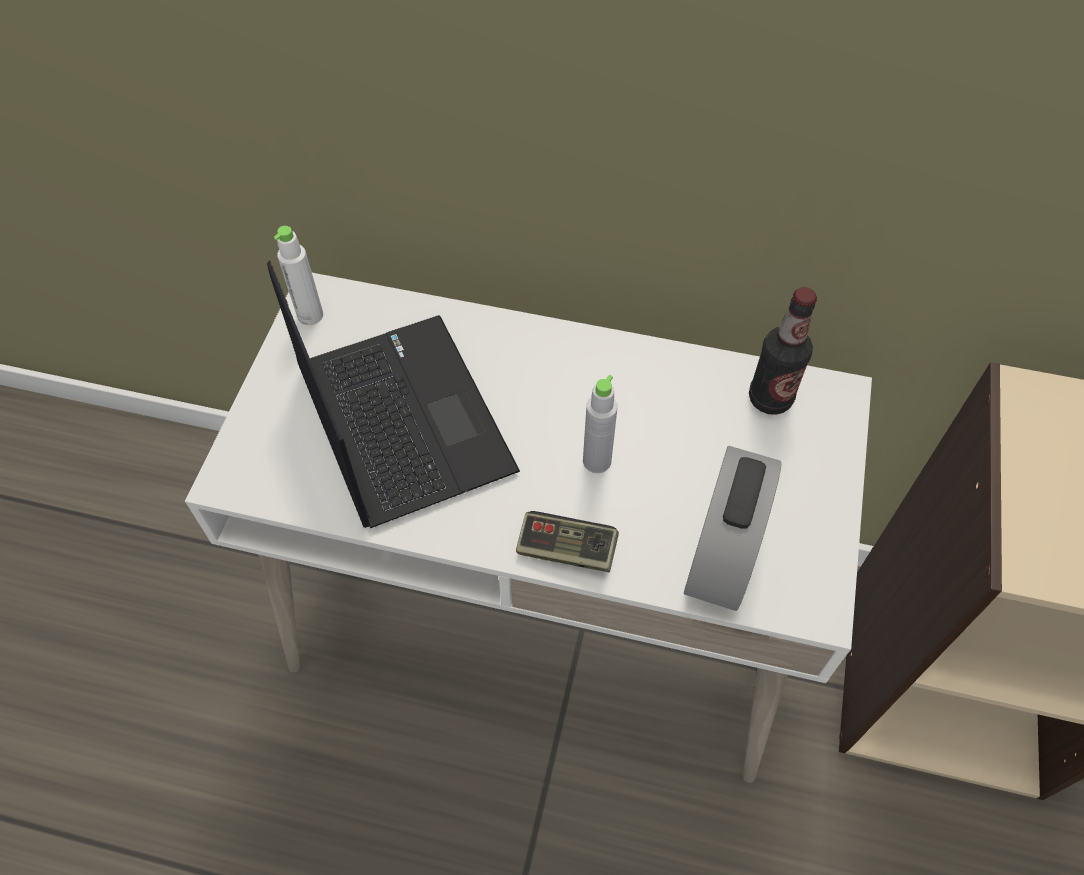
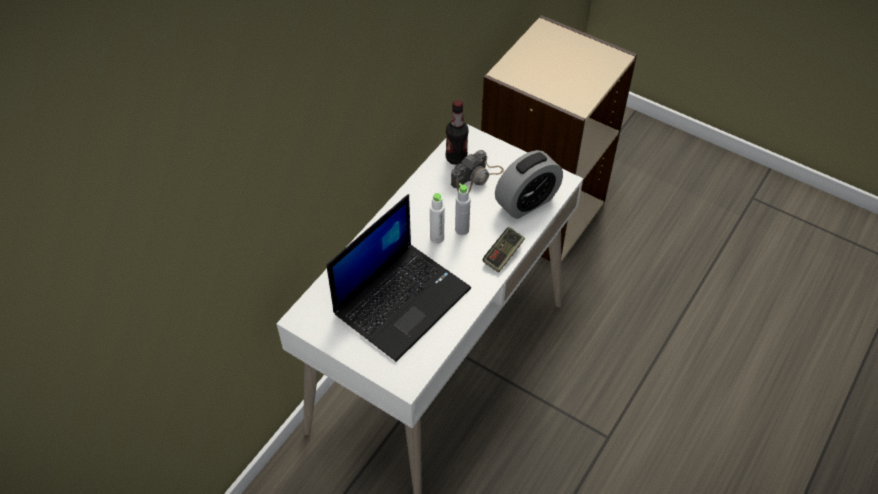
camera: 70 degrees left, 5 degrees down
laptop [267,260,520,528] -> laptop turned 135 degrees clockwise [327,194,471,362]
white bottle [274,226,323,325] -> white bottle moved to [430,193,444,244]
alarm clock [684,446,782,611] -> alarm clock turned 105 degrees clockwise [495,150,563,219]
none -> camera [451,150,504,192]

